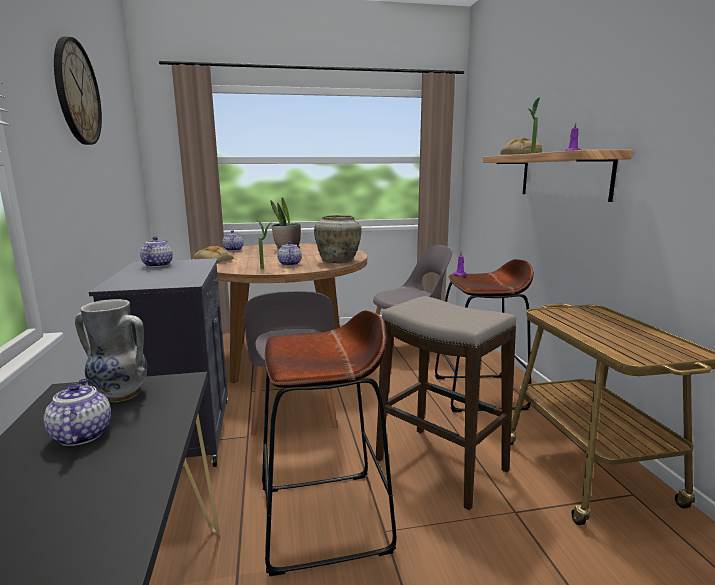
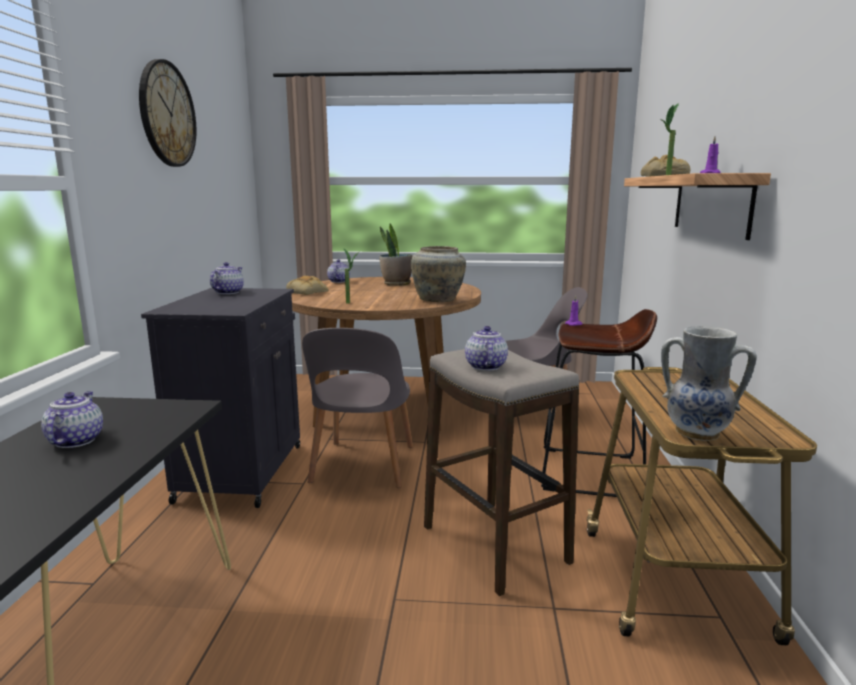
camera: 15 degrees right, 0 degrees up
vase [75,299,147,402] -> vase moved to [661,326,757,441]
brown stool [262,310,396,576] -> none
teapot [277,241,302,266] -> teapot moved to [465,326,508,371]

